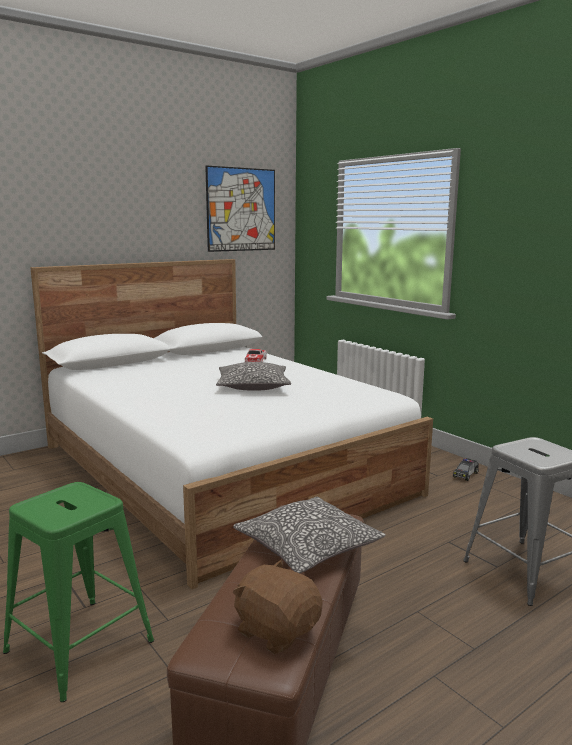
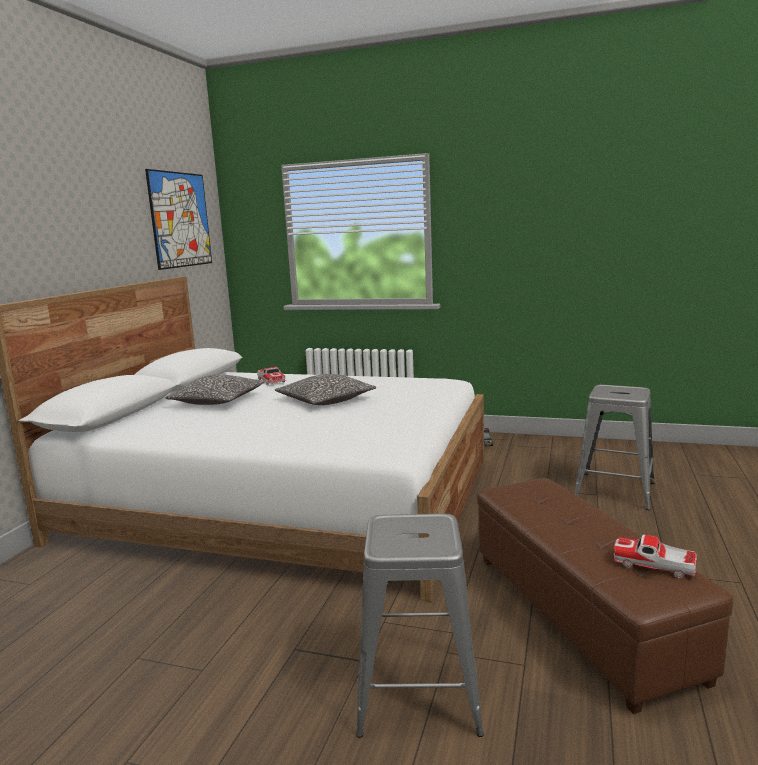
camera: 35 degrees left, 0 degrees up
green stool [3,482,154,702] -> grey stool [356,513,484,738]
pillow [233,497,385,573] -> pillow moved to [166,374,265,405]
brown plush toy [233,560,323,654] -> toy car [614,535,697,579]

